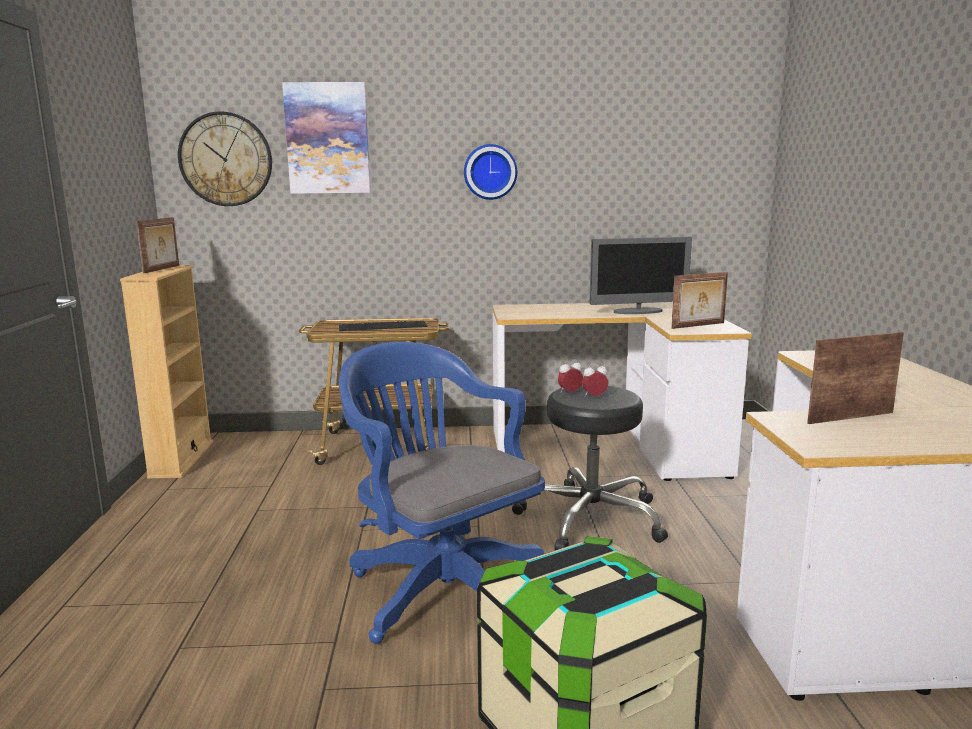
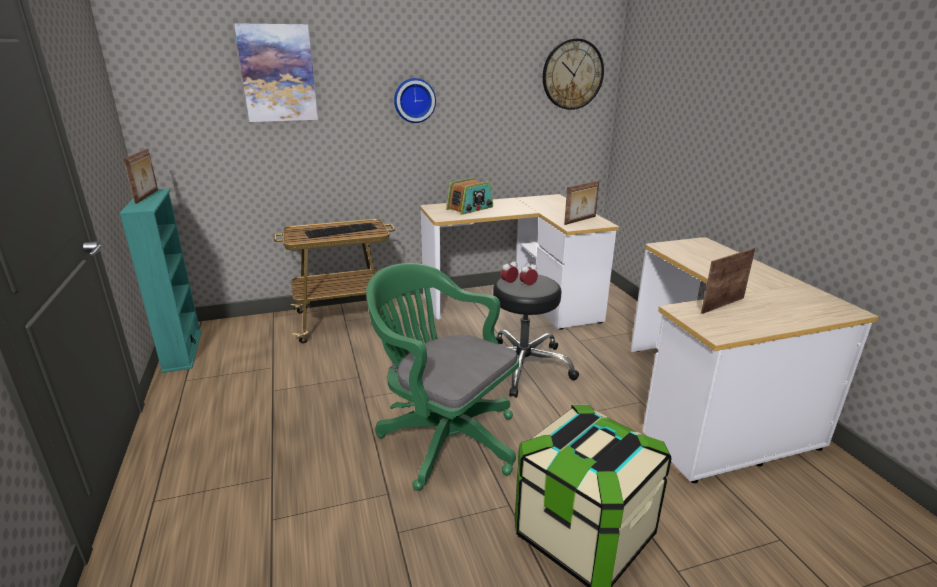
camera: 15 degrees left, 10 degrees up
beige bookcase [120,265,213,479] -> turquoise bookcase [119,189,202,373]
wall clock [178,111,272,206] -> wall clock moved to [543,39,604,110]
blue office chair [339,342,545,644] -> green office chair [366,263,519,491]
monitor [590,237,692,314] -> none
none -> radio [446,178,493,215]

